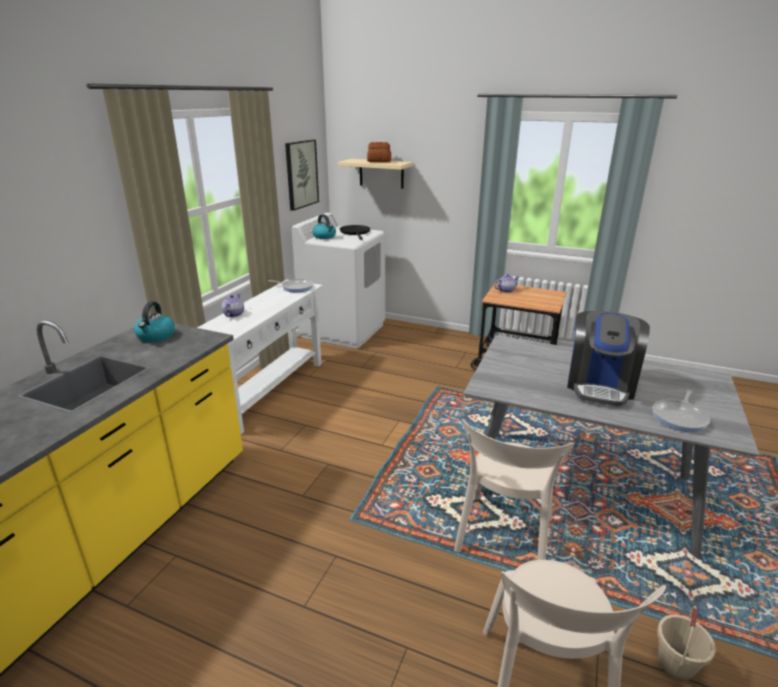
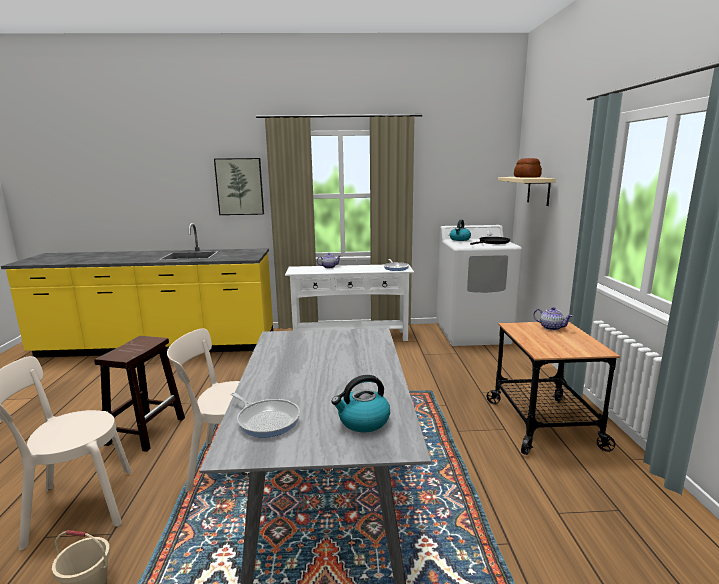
camera: 65 degrees right, 10 degrees down
kettle [134,301,175,342] -> kettle moved to [331,375,390,432]
picture [285,140,319,211] -> picture moved to [214,158,264,215]
coffee machine [567,311,650,406] -> none
frying pan [653,390,710,432] -> frying pan turned 150 degrees counterclockwise [231,393,300,437]
none -> brown stool [94,336,185,452]

